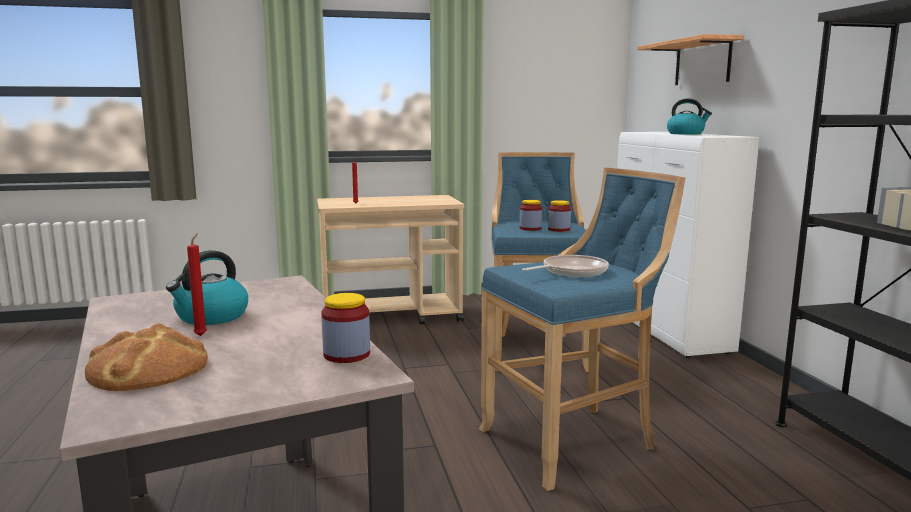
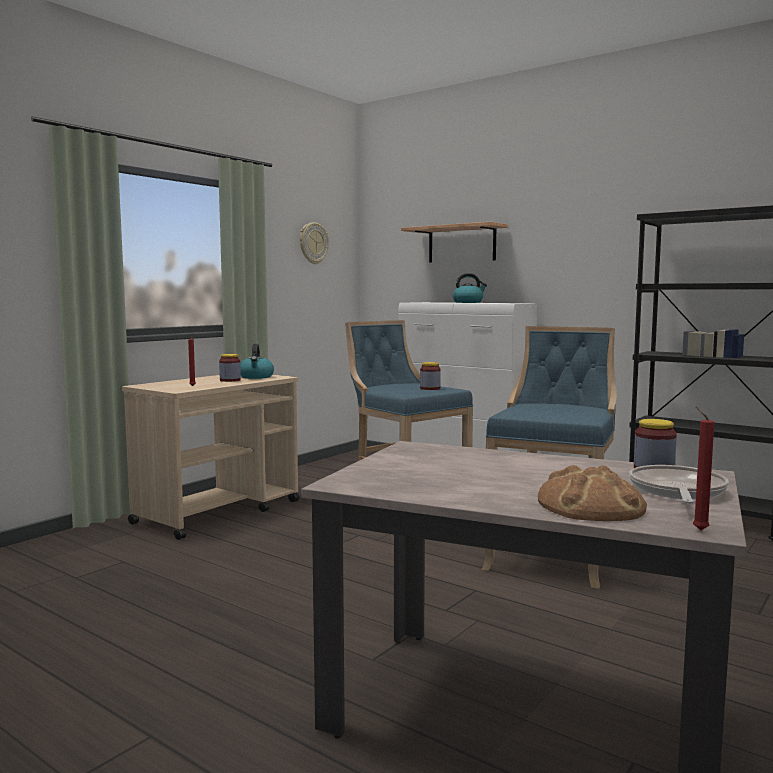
camera: 40 degrees left, 5 degrees down
kettle [166,250,248,325] -> kettle moved to [240,344,274,379]
red candle [187,233,207,336] -> red candle moved to [693,407,714,531]
jar [519,200,542,231] -> jar moved to [219,354,241,382]
frying pan [522,255,609,277] -> frying pan moved to [629,465,729,504]
none -> wall clock [300,222,329,264]

